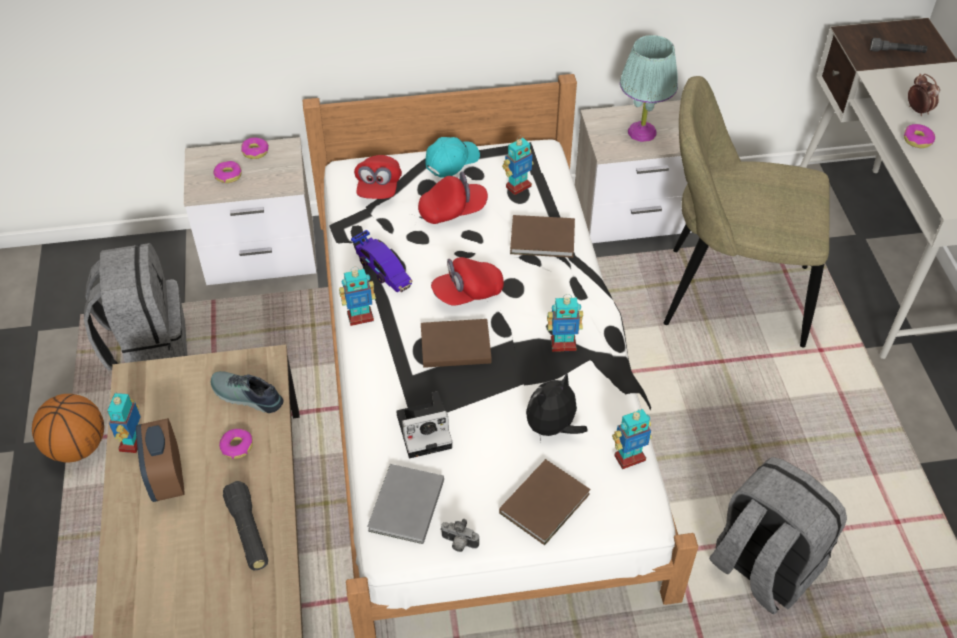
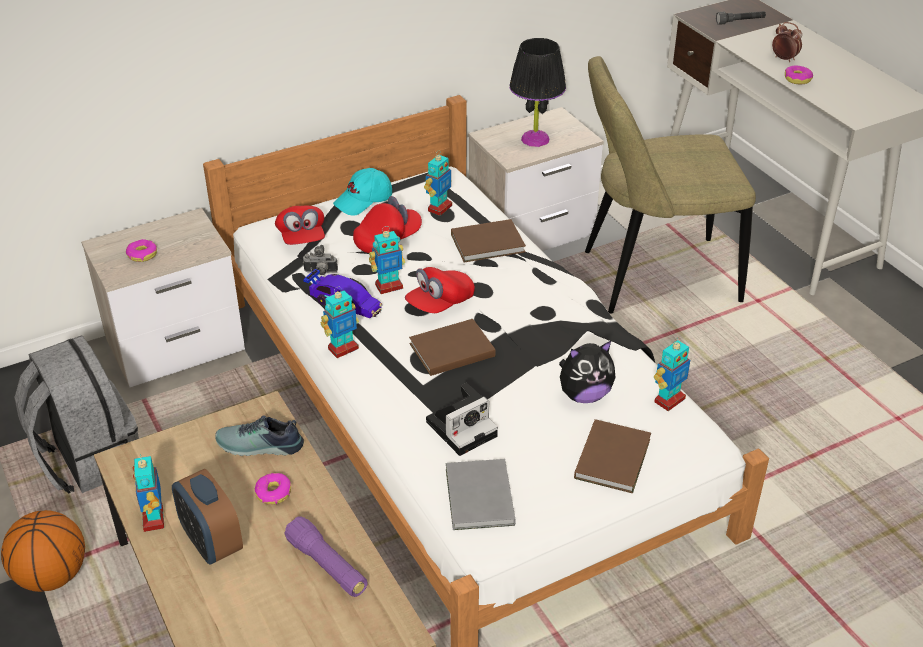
camera: 20 degrees left, 10 degrees down
black flashlight [223,481,268,570] -> purple flashlight [284,516,368,597]
donut [241,137,269,159] -> none
turquoise cap [425,137,480,178] -> turquoise cap turned 150 degrees counterclockwise [333,168,392,215]
camera [440,519,479,552] -> camera moved to [303,245,338,275]
plush toy [526,373,588,441] -> plush toy turned 135 degrees counterclockwise [559,341,616,403]
toy robot [547,294,583,352] -> toy robot moved to [369,226,405,294]
turquoise table lamp [620,35,678,142] -> black table lamp [509,38,566,147]
grey backpack [709,457,847,615] -> none

